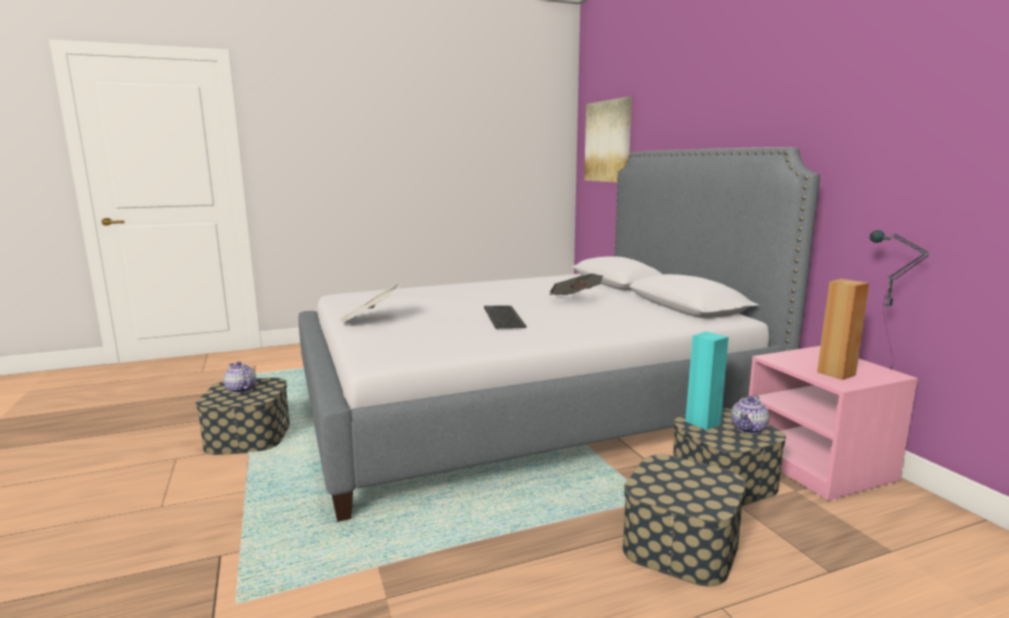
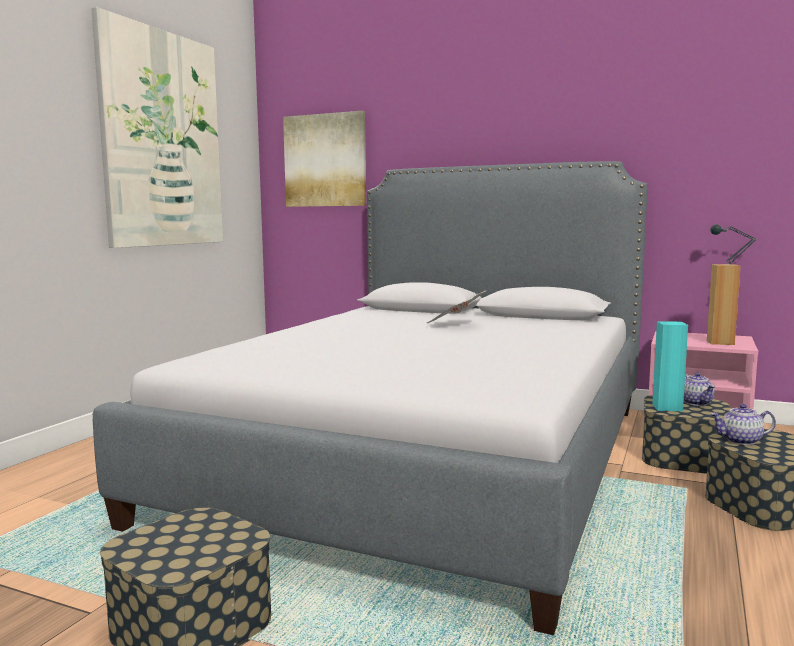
camera: 45 degrees left, 5 degrees down
teapot [224,362,256,393] -> teapot moved to [711,404,776,445]
newspaper [339,284,400,323] -> none
keyboard [484,306,526,329] -> none
none -> picture [91,7,223,248]

